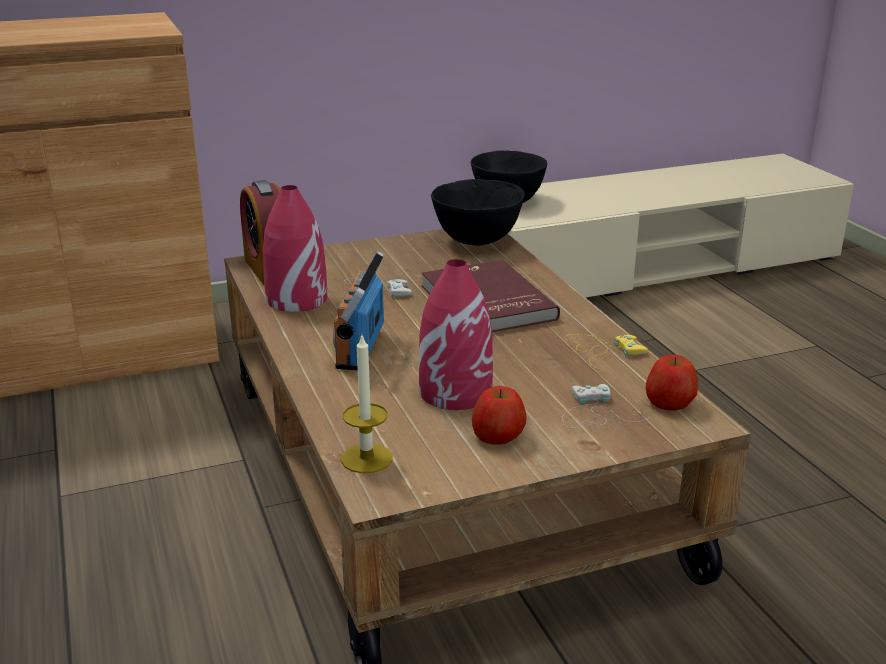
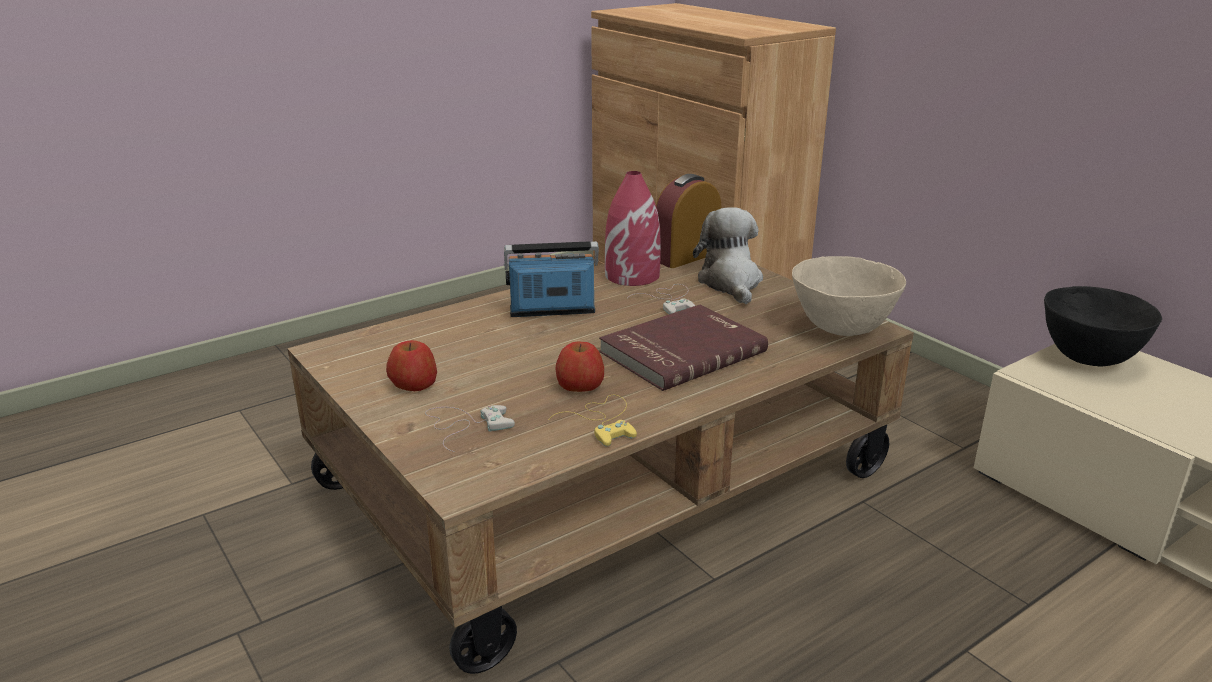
camera: 75 degrees right, 0 degrees up
candle [341,335,393,473] -> none
red vase [419,259,493,410] -> none
black bowl [431,179,525,246] -> beige bowl [792,256,906,336]
apple [646,355,698,411] -> apple moved to [555,341,604,392]
none -> plush toy [693,207,763,304]

